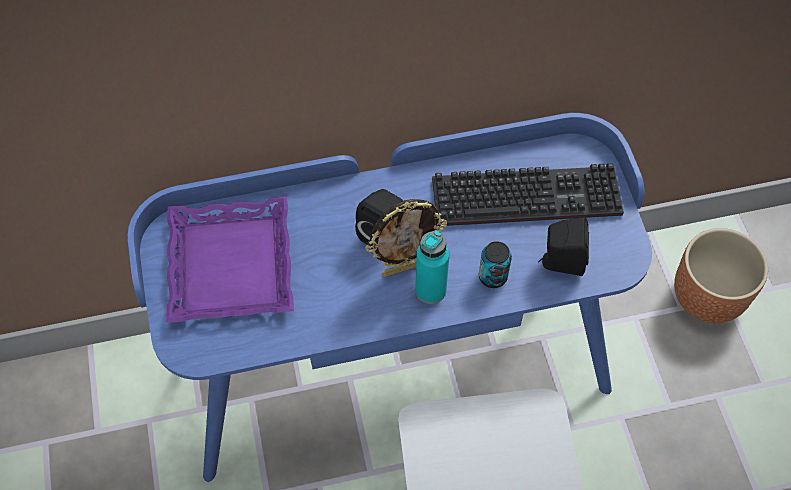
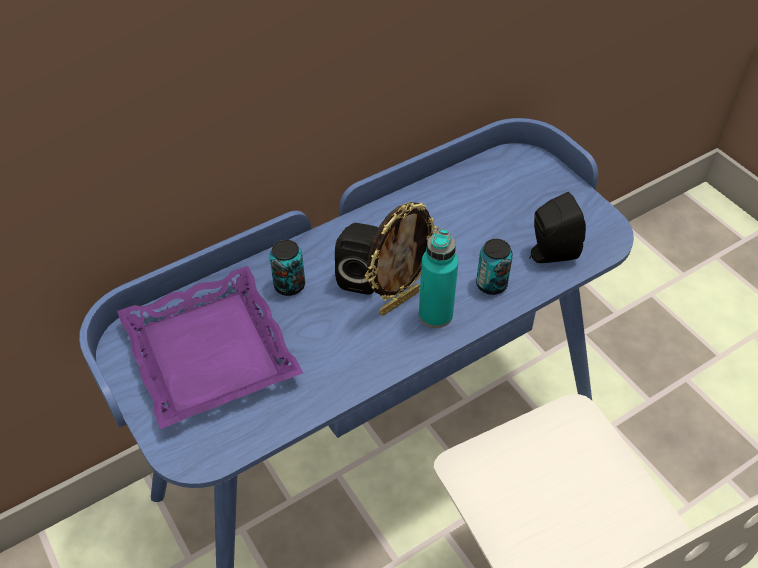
camera: 20 degrees left, 10 degrees down
keyboard [432,163,624,226] -> none
brown planter [674,228,768,323] -> none
none -> can [269,240,305,296]

